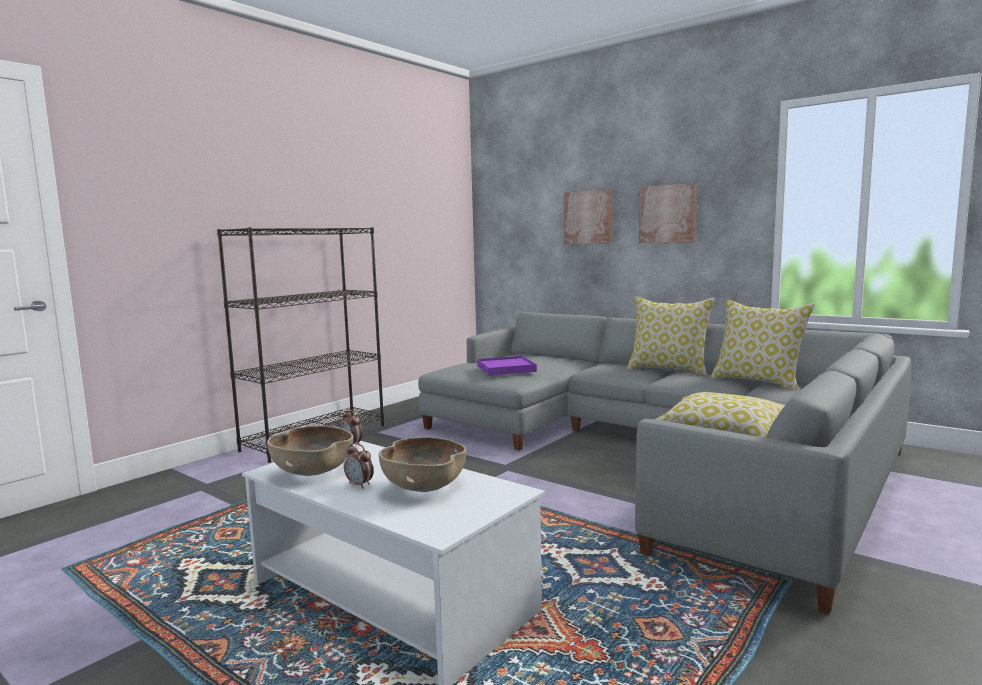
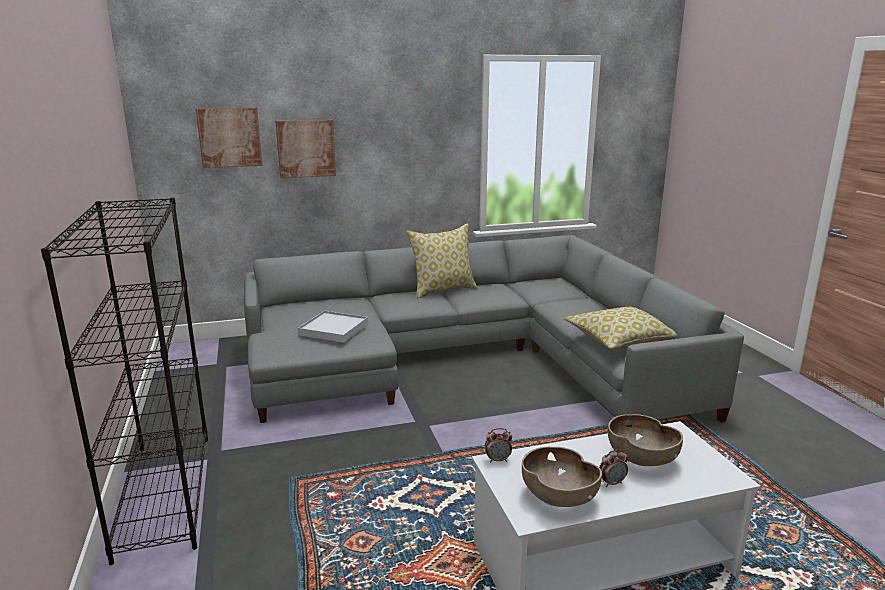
camera: 55 degrees left, 10 degrees up
purple tray [477,356,537,376] -> white tray [298,311,368,343]
picture [639,183,697,244] -> picture moved to [196,107,262,168]
pillow [711,299,815,391] -> none

